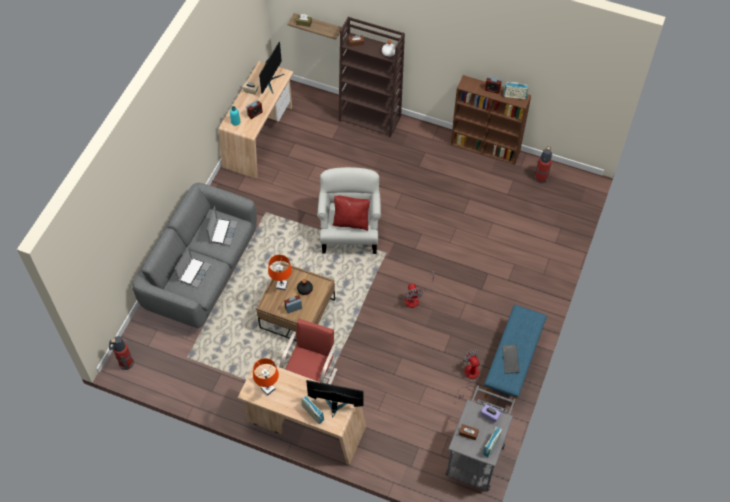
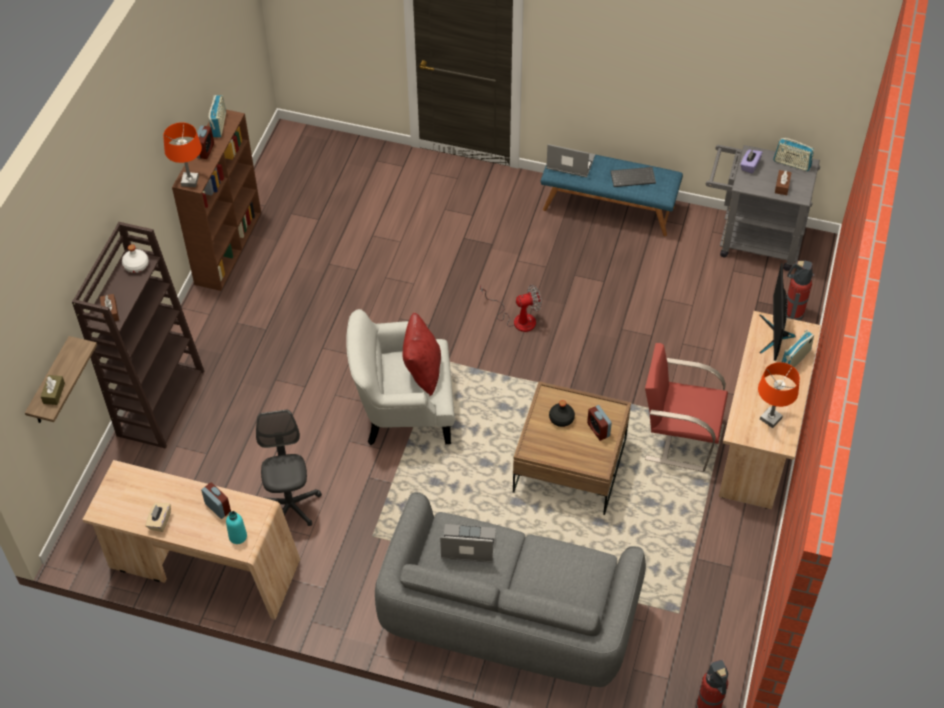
camera: 95 degrees left, 5 degrees down
laptop [175,246,211,288] -> laptop moved to [546,144,595,177]
monitor [259,42,285,94] -> none
orange table lamp [268,255,292,290] -> orange table lamp moved to [163,122,202,187]
fan [458,349,480,399] -> none
fire extinguisher [535,146,553,184] -> fire extinguisher moved to [787,261,815,321]
none -> grey office chair [256,410,322,526]

